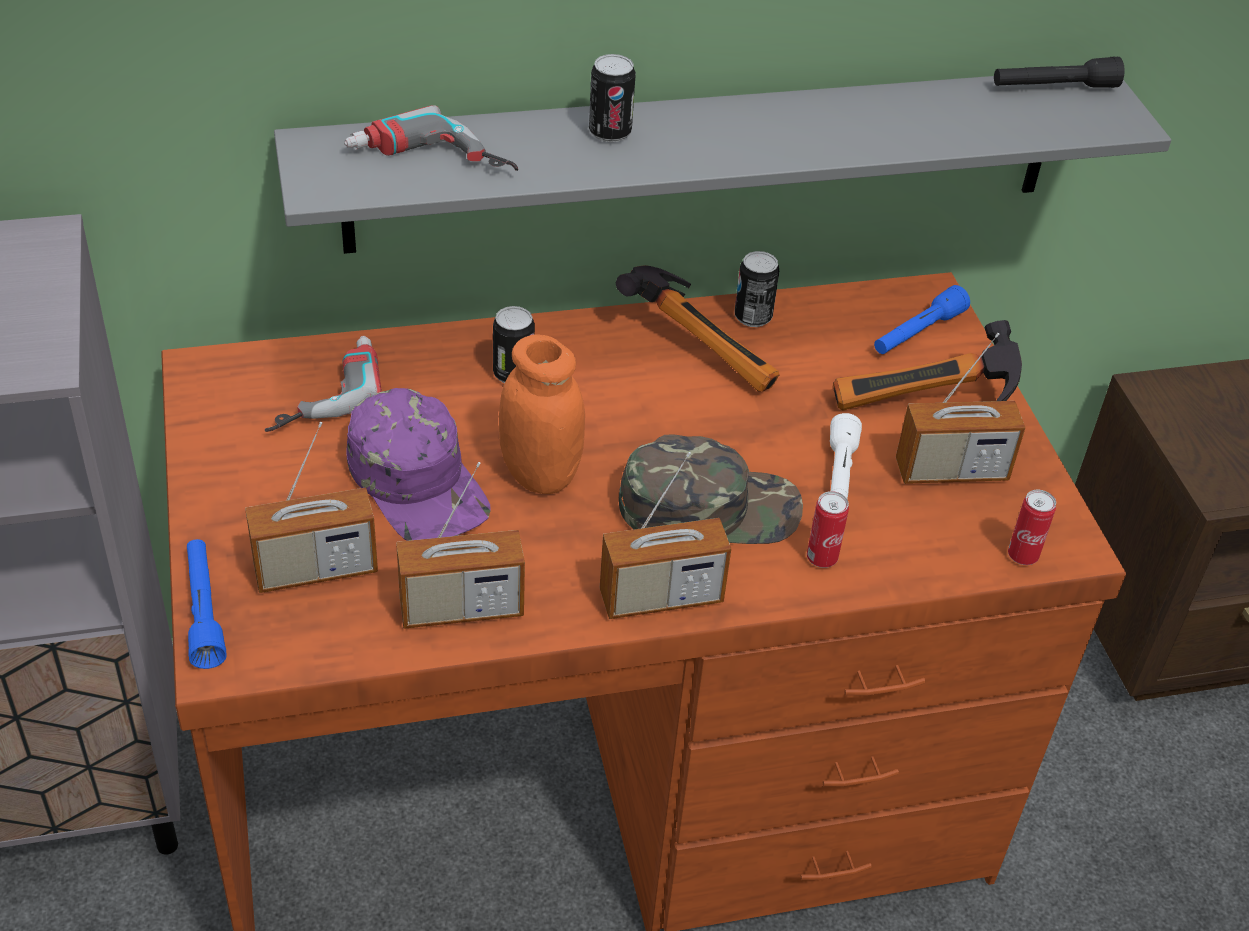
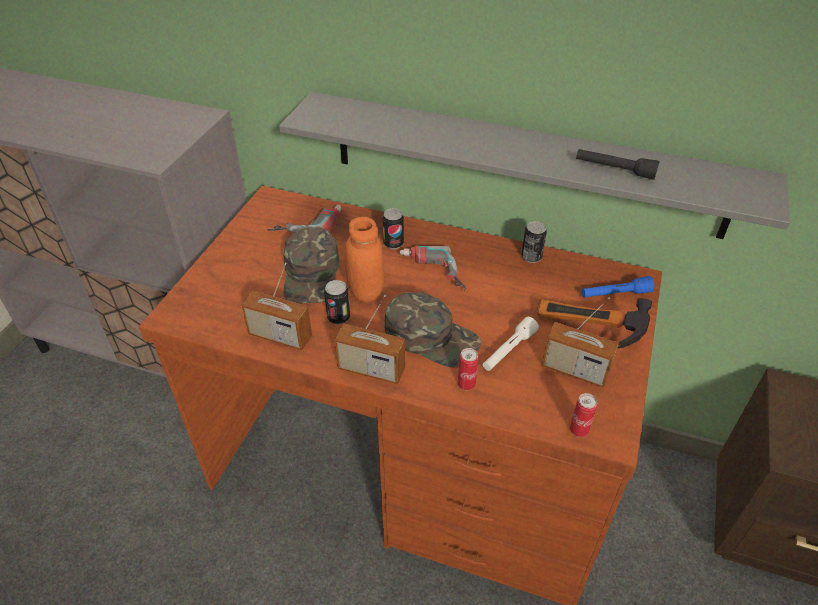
camera: 35 degrees right, 0 degrees up
blue flashlight [187,539,227,669] -> none
radio [245,422,378,593] -> none
power drill [344,105,519,171] -> power drill moved to [399,246,466,291]
purple cap [346,388,491,541] -> green cap [283,227,339,303]
can [589,54,636,143] -> can moved to [324,280,350,324]
hammer [616,265,779,392] -> none
black flashlight [994,57,1125,88] -> black flashlight moved to [576,149,660,180]

